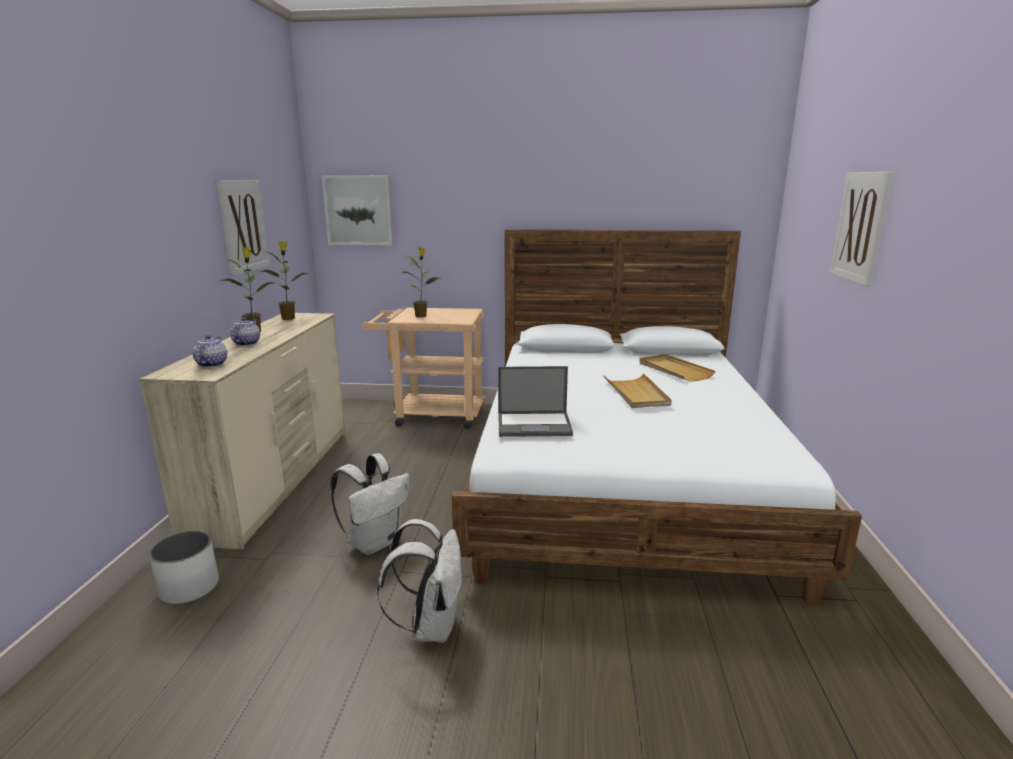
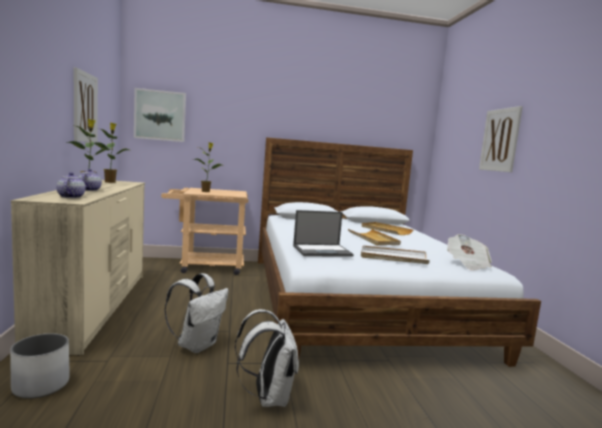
camera: 15 degrees left, 10 degrees down
none -> white tray [361,245,430,264]
none -> newspaper [447,234,492,270]

